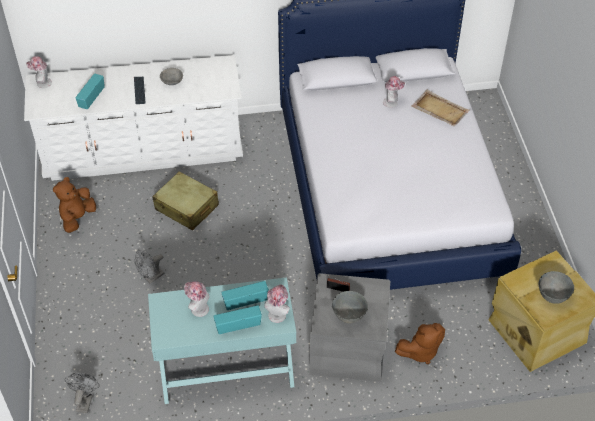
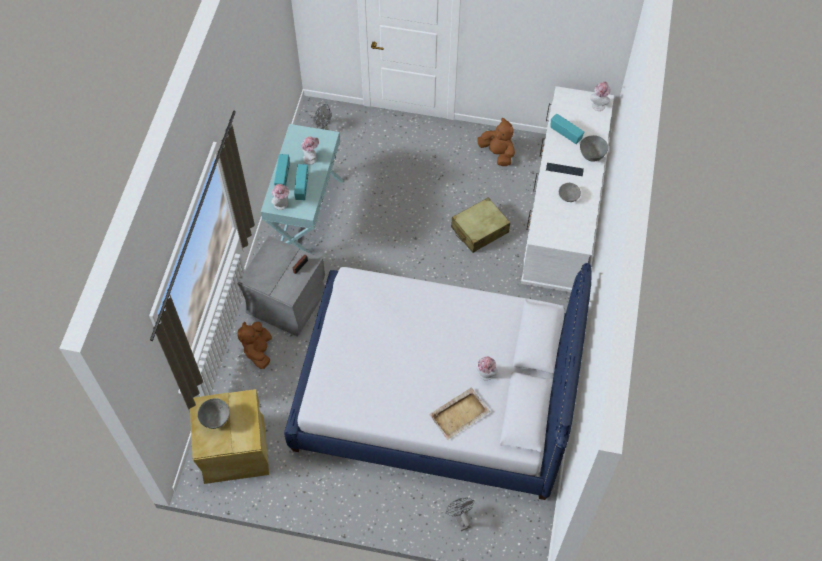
camera: 110 degrees right, 10 degrees up
grey fan [134,250,164,284] -> grey fan moved to [445,497,475,531]
grey bowl [332,291,368,324] -> grey bowl moved to [580,135,608,162]

